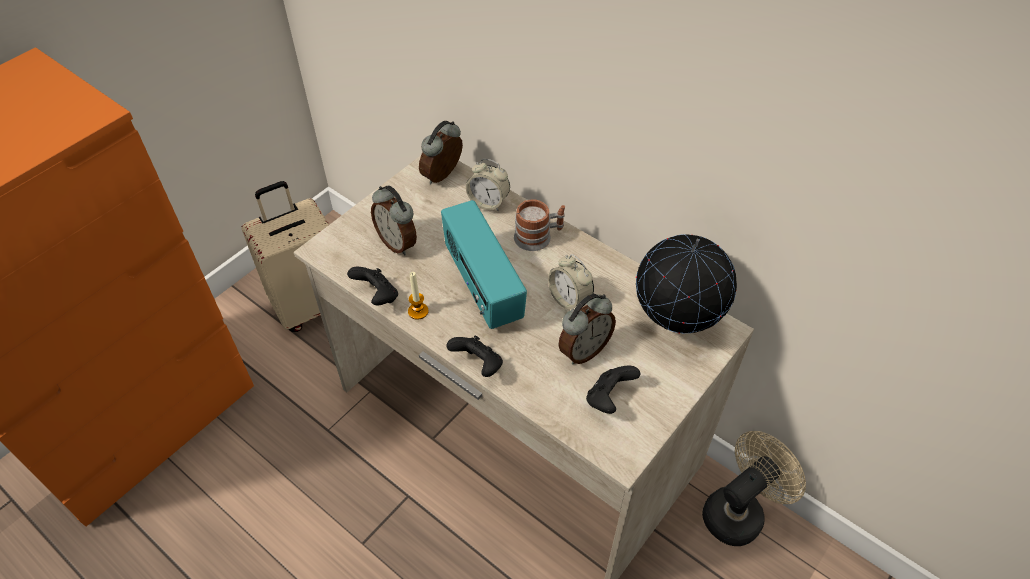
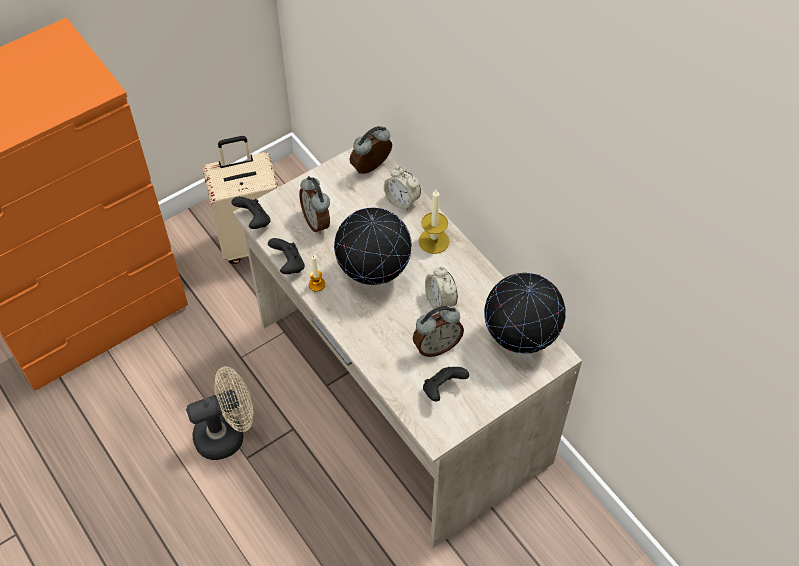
camera: 15 degrees right, 5 degrees up
radio [441,200,527,329] -> globe [334,208,412,285]
black game controller [446,336,503,377] -> black game controller moved to [231,197,270,229]
mug [514,199,565,251] -> candle [418,189,449,254]
beige fan [702,431,806,546] -> beige fan moved to [186,366,253,460]

